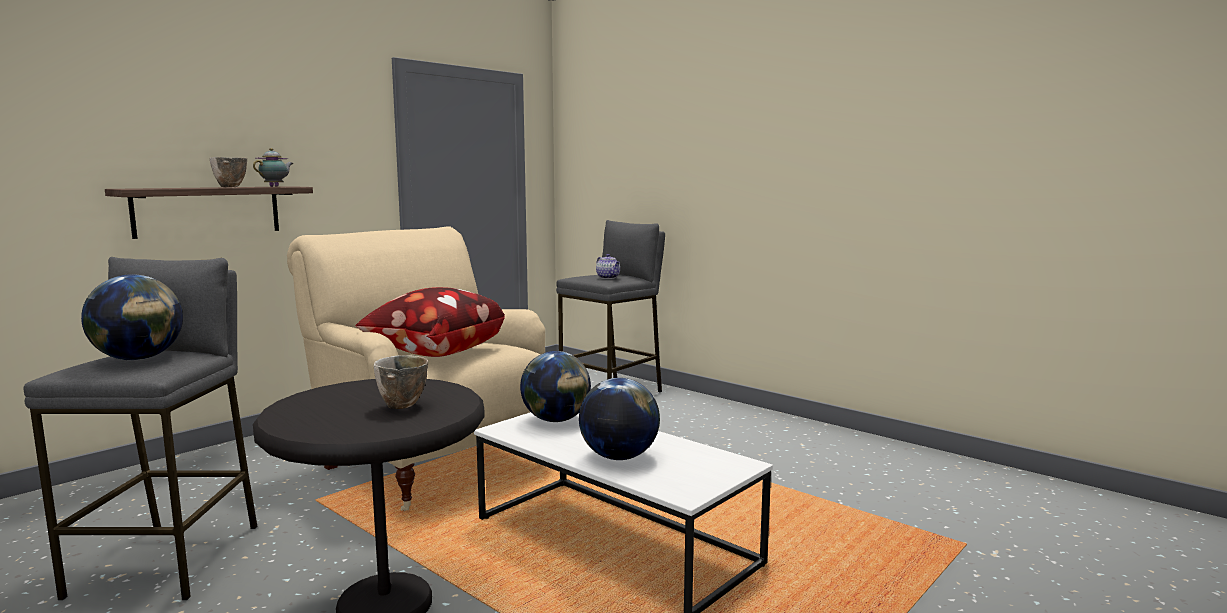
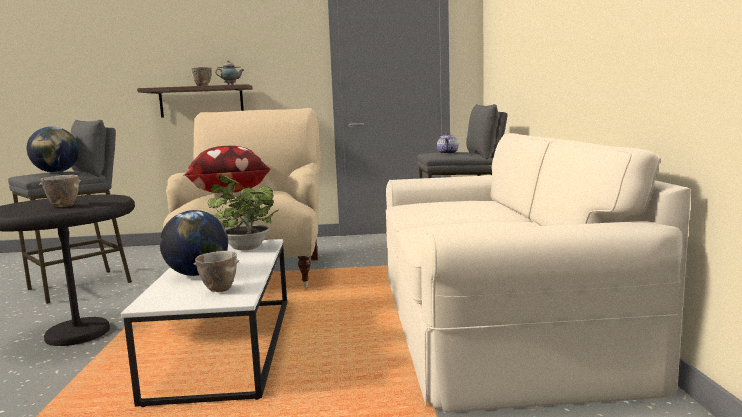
camera: 45 degrees right, 0 degrees up
globe [520,351,591,422] -> potted plant [208,174,278,250]
none -> bowl [193,251,239,292]
none -> beige sofa [386,133,691,412]

